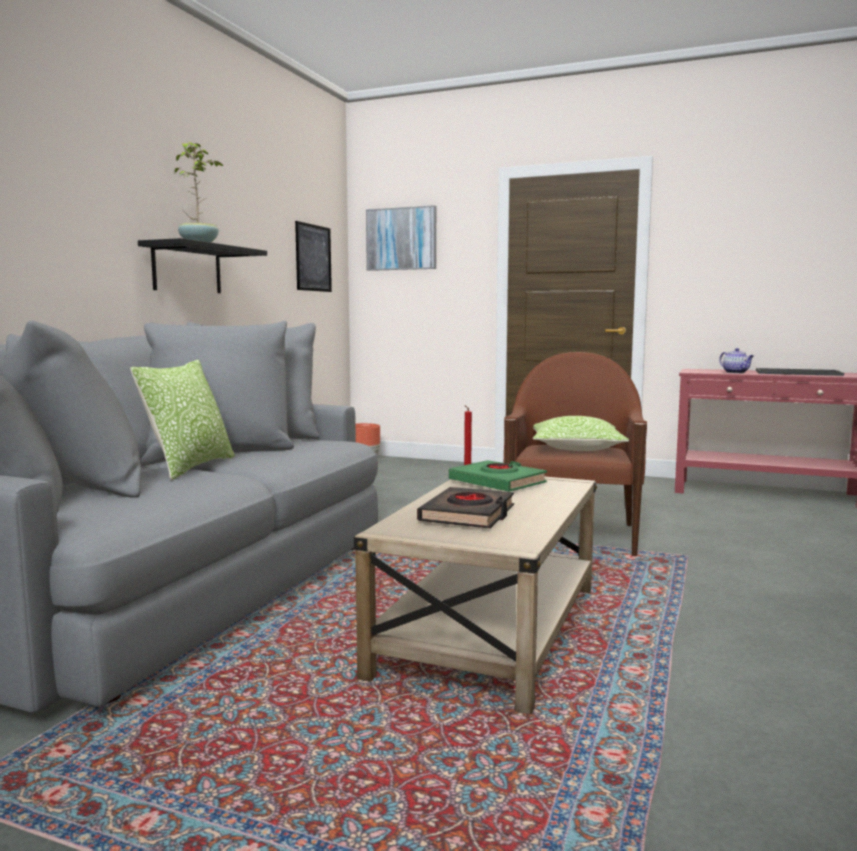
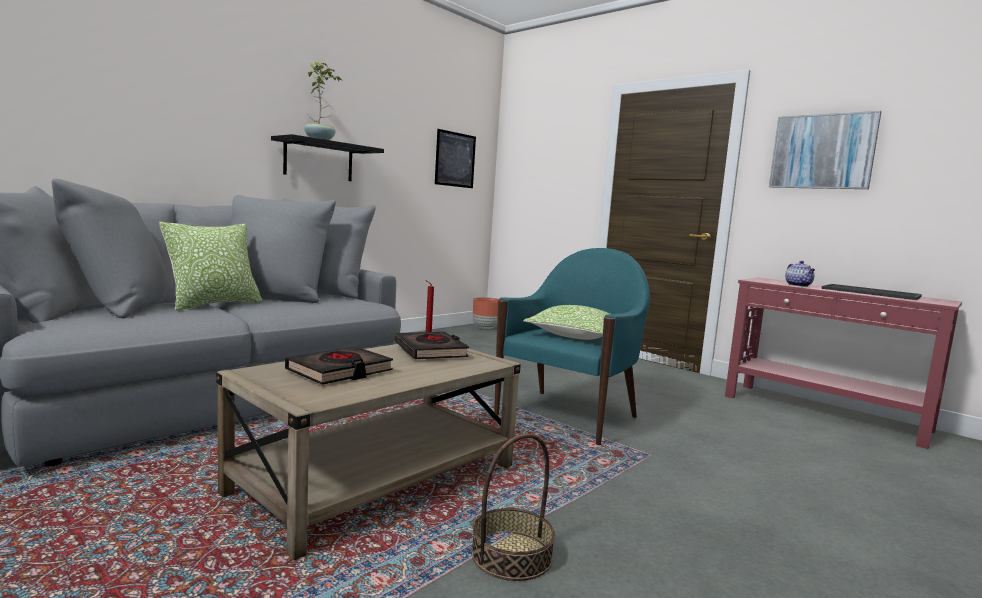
camera: 20 degrees right, 0 degrees up
picture [366,205,436,271] -> picture moved to [769,111,881,189]
green book [449,460,547,492] -> black book [395,332,469,359]
brown armchair [504,352,647,556] -> turquoise armchair [494,248,650,445]
none -> basket [472,433,555,581]

